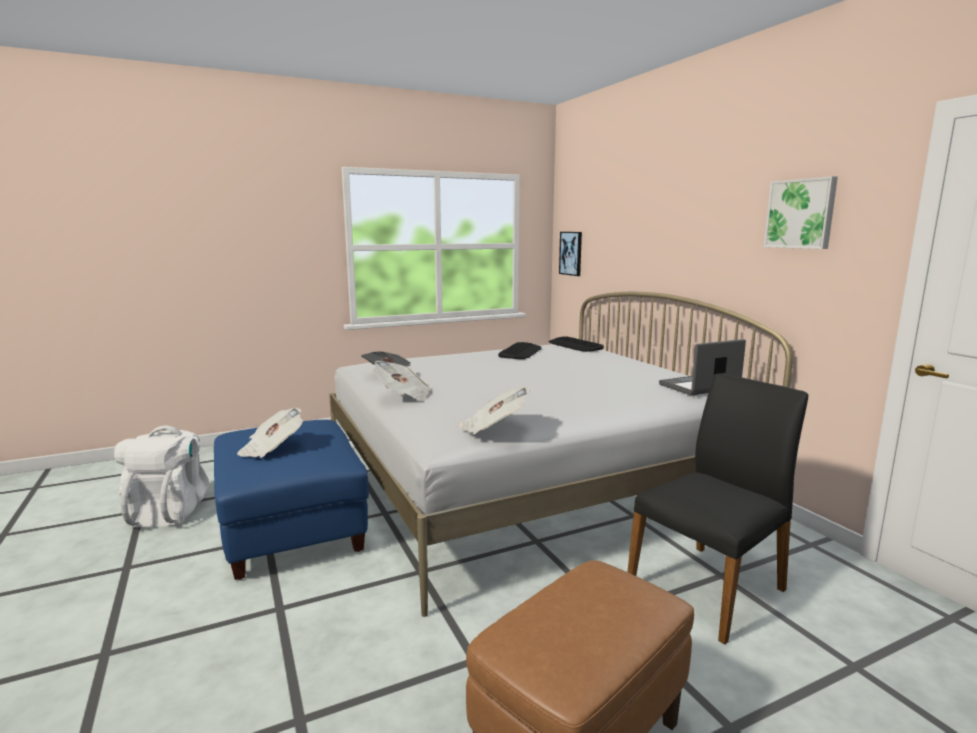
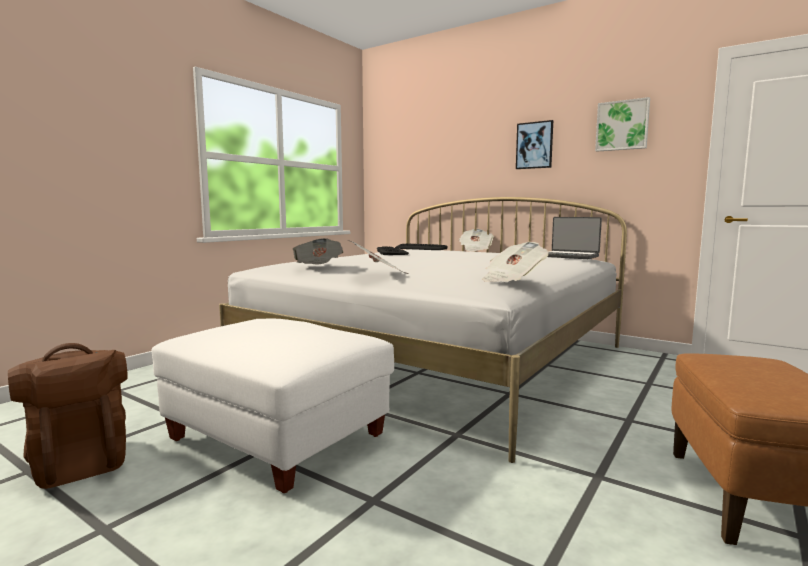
camera: 30 degrees left, 5 degrees down
white backpack [114,426,209,528] -> brown backpack [8,343,128,489]
blue ottoman [214,420,369,580] -> white ottoman [152,319,394,493]
newspaper [237,408,303,458] -> newspaper moved to [459,229,494,252]
picture [559,232,582,276] -> picture moved to [516,120,553,169]
black chair [627,374,808,645] -> none
laptop [659,339,746,396] -> laptop turned 90 degrees counterclockwise [547,217,602,259]

